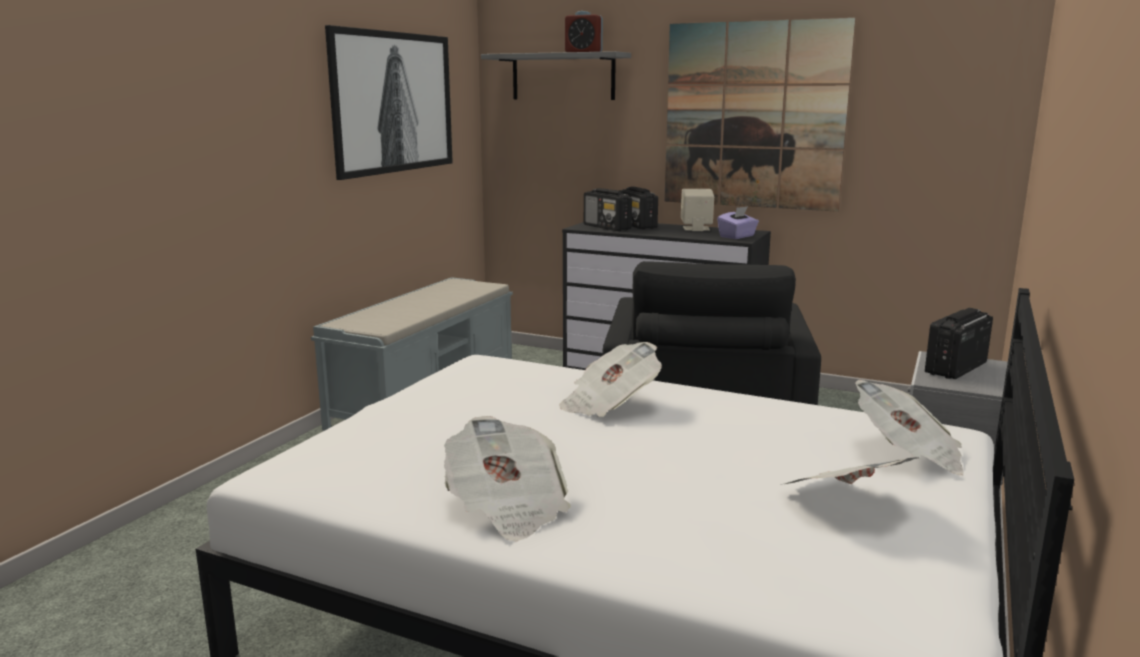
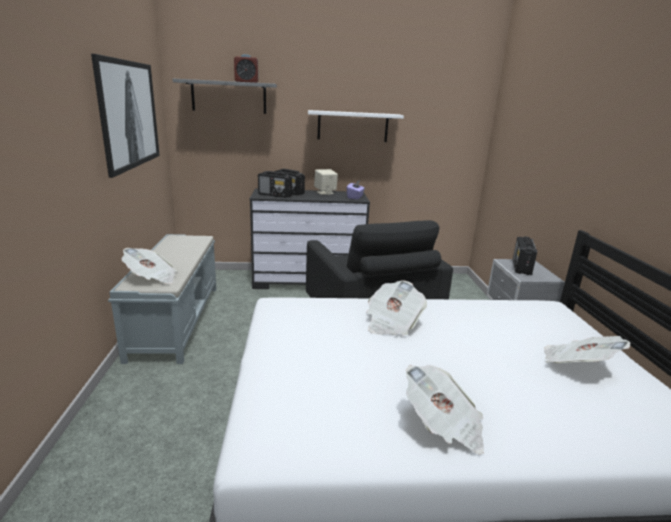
camera: 30 degrees left, 5 degrees up
picture [664,18,856,212] -> white shelf [308,110,404,142]
newspaper [855,380,964,475] -> newspaper moved to [121,248,177,284]

